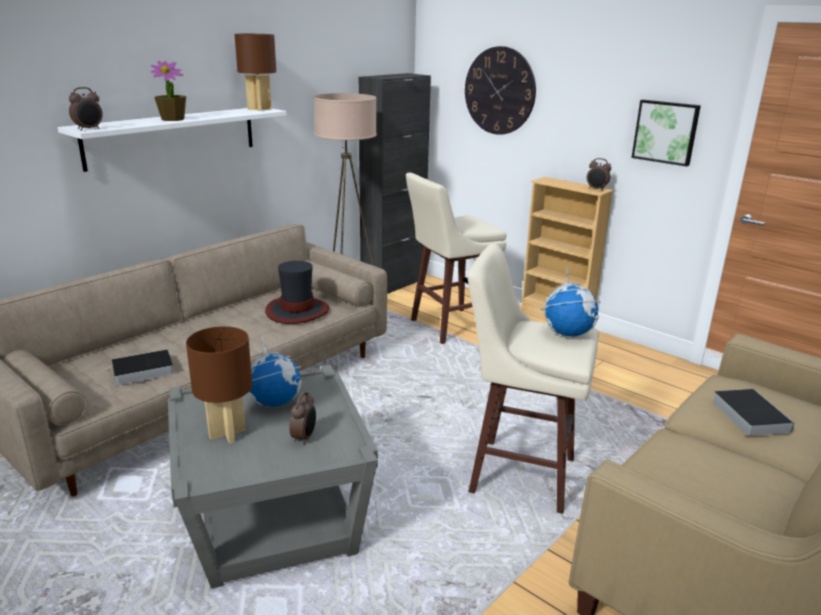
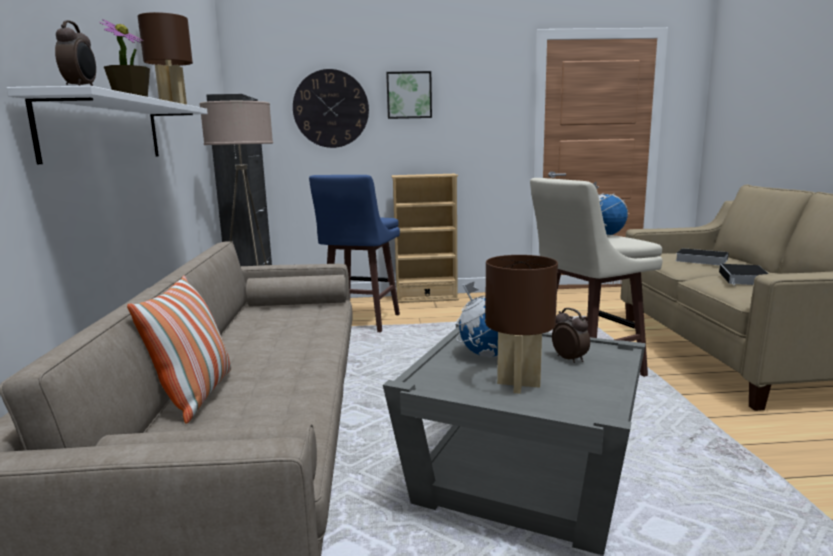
camera: 45 degrees left, 10 degrees down
book [102,349,174,385] -> book moved to [719,264,769,286]
hat [265,261,329,324] -> none
beige stool [406,173,506,344] -> blue stool [309,175,400,332]
alarm clock [587,158,611,191] -> none
picture [631,100,701,167] -> picture moved to [386,71,432,119]
none -> pillow [127,275,231,423]

